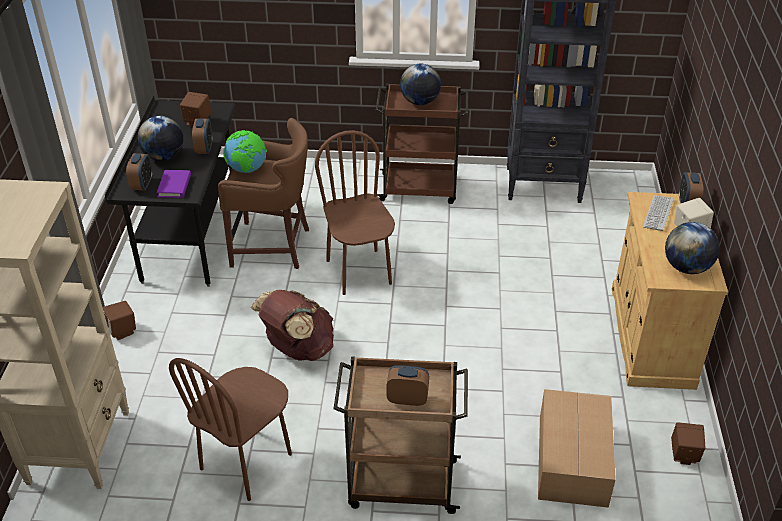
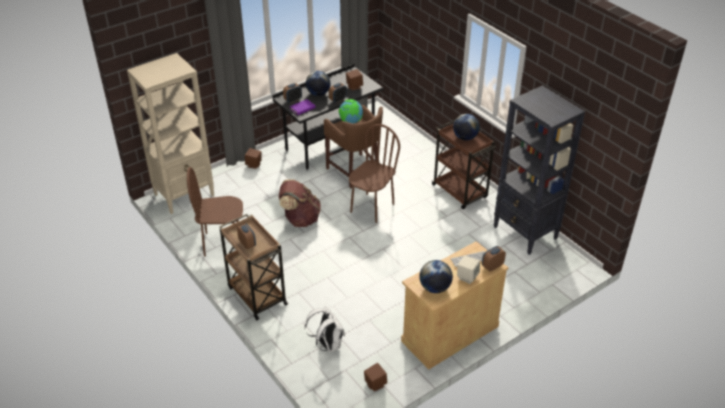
camera: 50 degrees right, 0 degrees up
cardboard box [538,389,616,508] -> white backpack [305,306,345,353]

